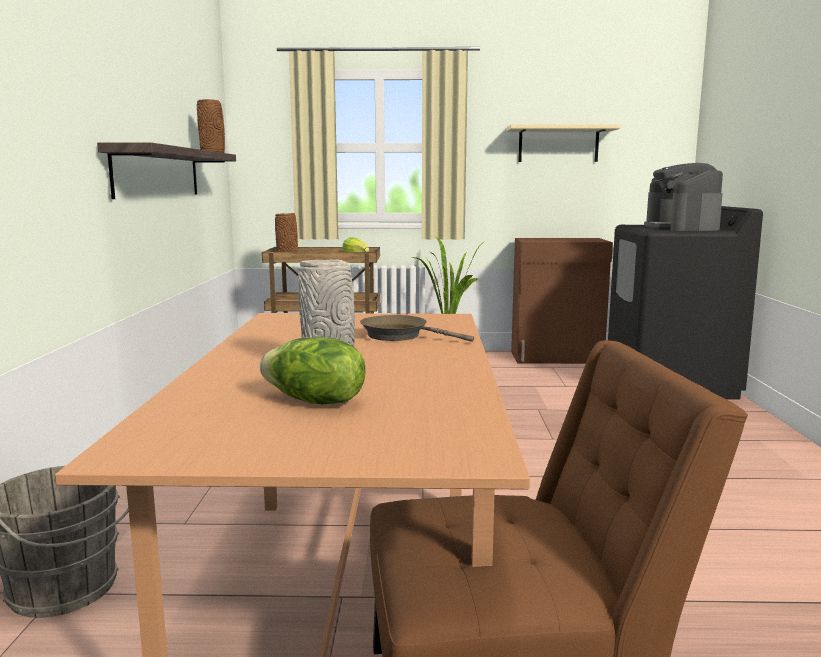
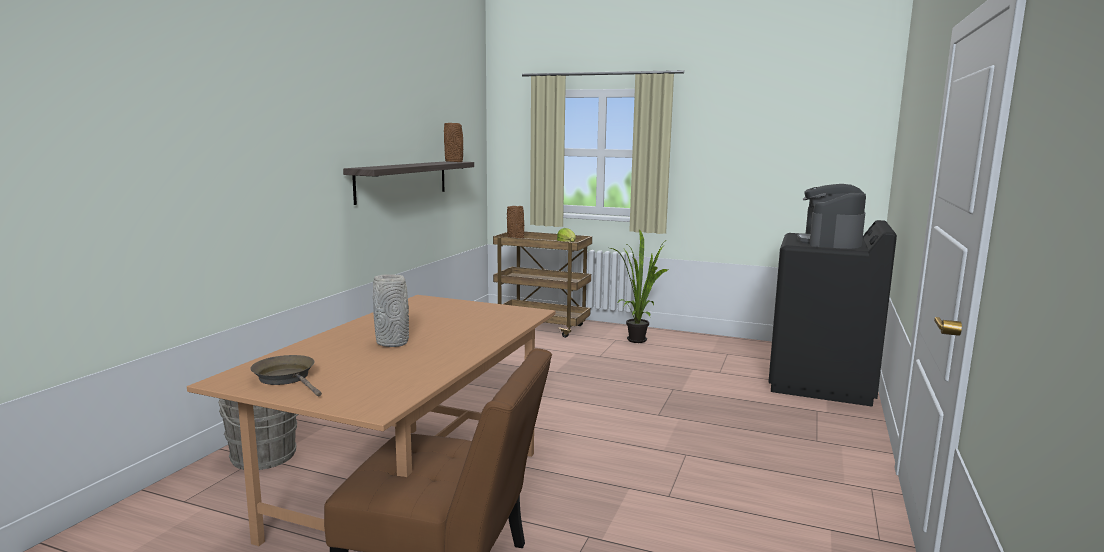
camera: 20 degrees right, 0 degrees up
lettuce [260,337,365,404] -> none
brown frying pan [360,315,474,342] -> brown frying pan moved to [250,355,322,397]
beige shelf [507,124,621,162] -> none
brown cabinet [511,238,613,364] -> none

